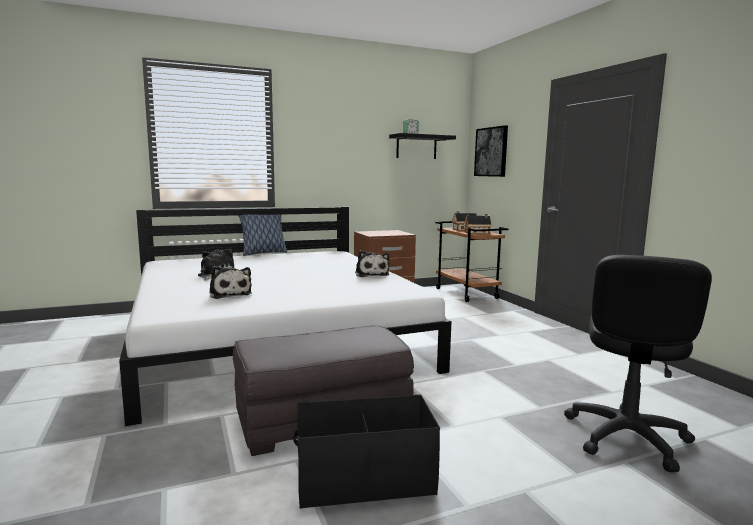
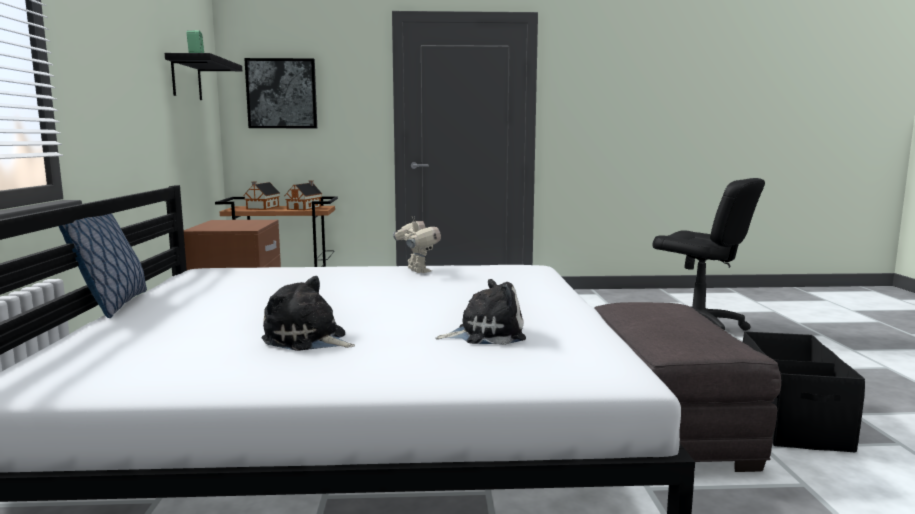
camera: 70 degrees left, 0 degrees up
plush toy [355,250,389,277] -> toy robot [393,217,441,273]

